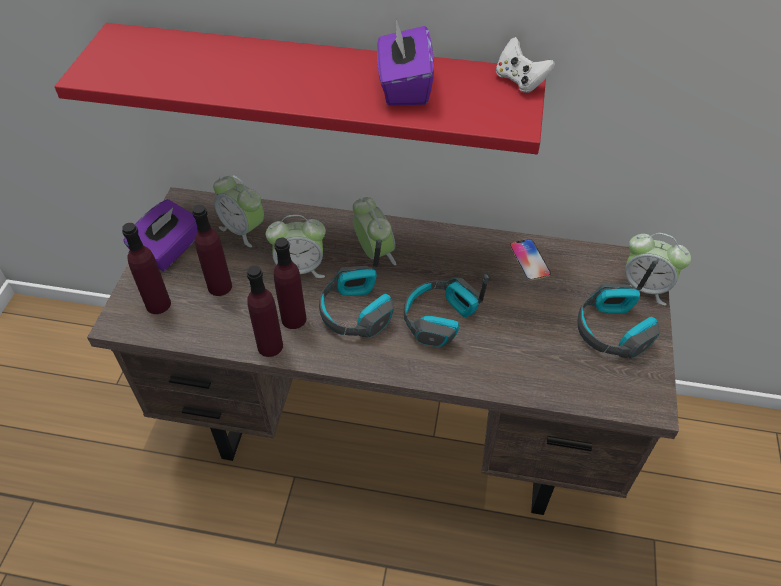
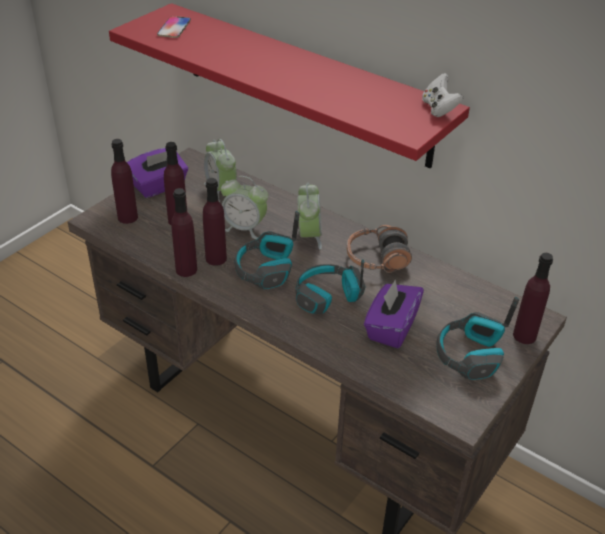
camera: 25 degrees right, 10 degrees down
purple tissue box [377,22,434,106] -> purple tissue box moved to [364,280,424,348]
phone [510,239,551,280] -> phone moved to [157,16,191,38]
alarm clock [625,233,691,305] -> purple bottle [513,253,553,344]
none -> headphones [347,225,412,273]

